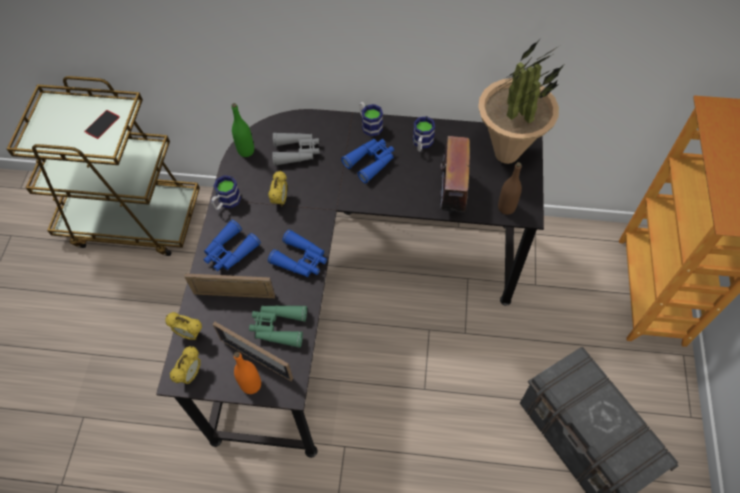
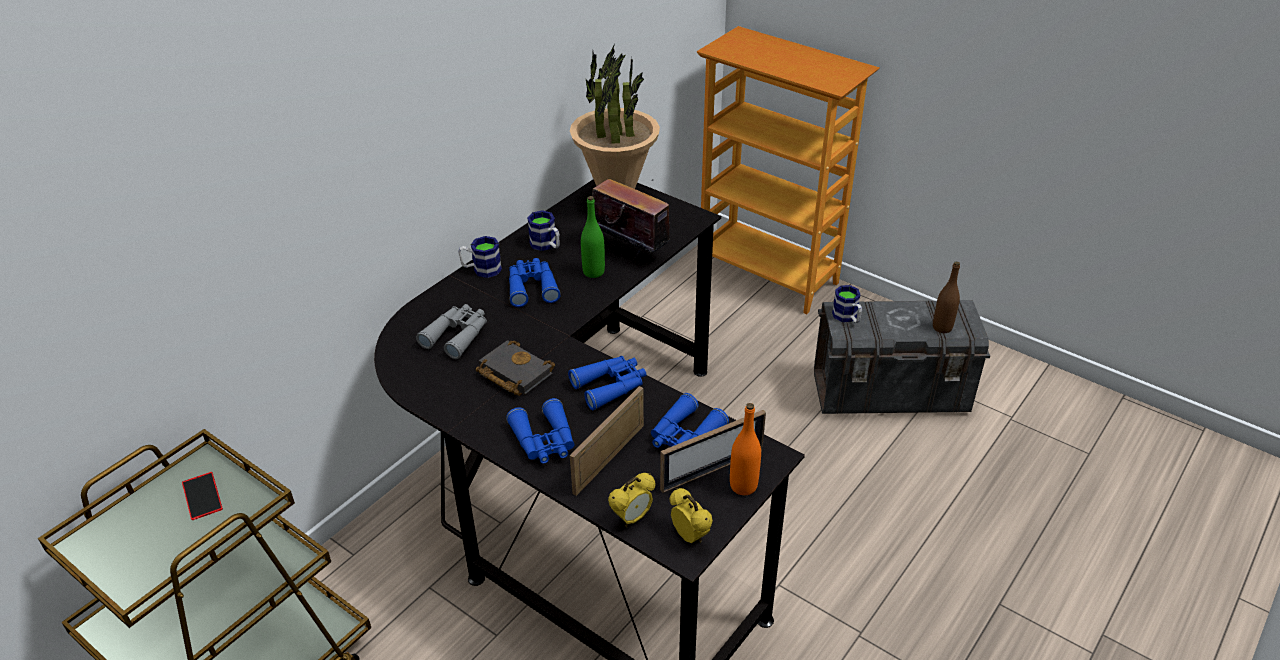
camera: 60 degrees left, 20 degrees down
mug [211,175,241,211] -> mug moved to [832,285,862,323]
green bottle [231,103,254,157] -> green bottle moved to [581,196,605,278]
green binoculars [249,305,307,348] -> blue binoculars [651,393,729,448]
alarm clock [268,170,287,207] -> black book [476,340,555,396]
brown bottle [498,162,522,215] -> brown bottle moved to [933,261,960,333]

